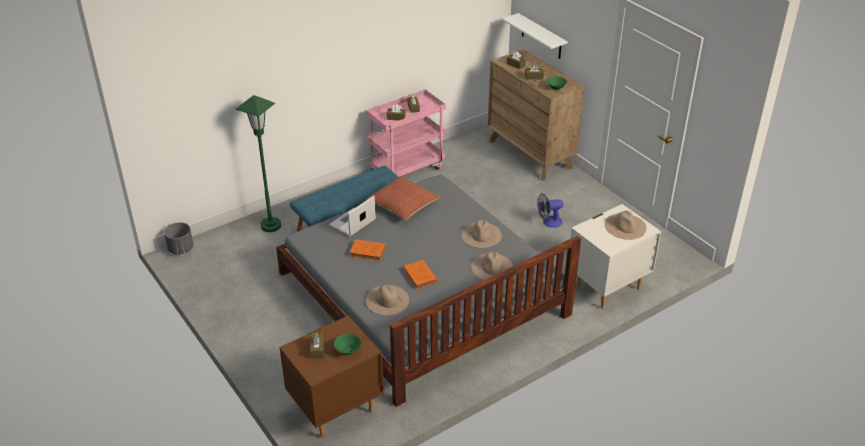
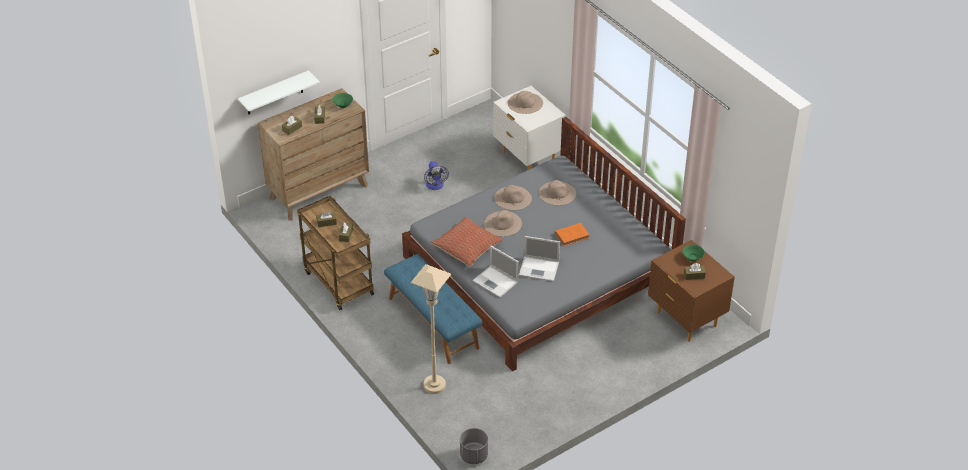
camera: 90 degrees left, 5 degrees up
green floor lamp [235,95,281,232] -> beige floor lamp [411,264,451,394]
orange book [350,240,386,261] -> laptop [519,236,560,281]
beige hat [365,285,409,315] -> beige hat moved to [484,210,522,237]
pink cart [366,89,446,177] -> brown cart [297,196,374,310]

